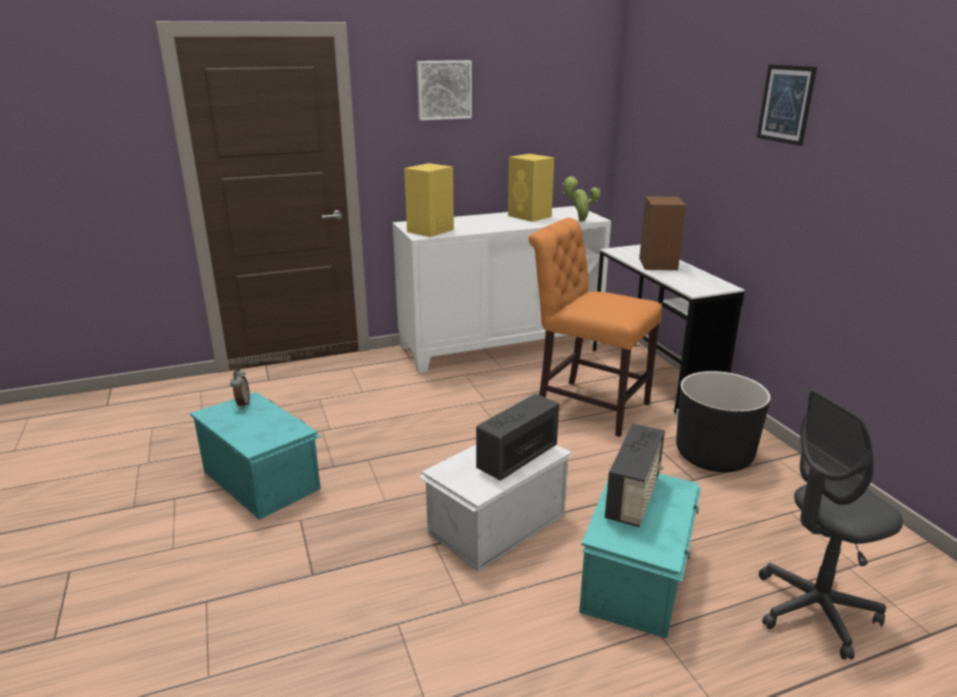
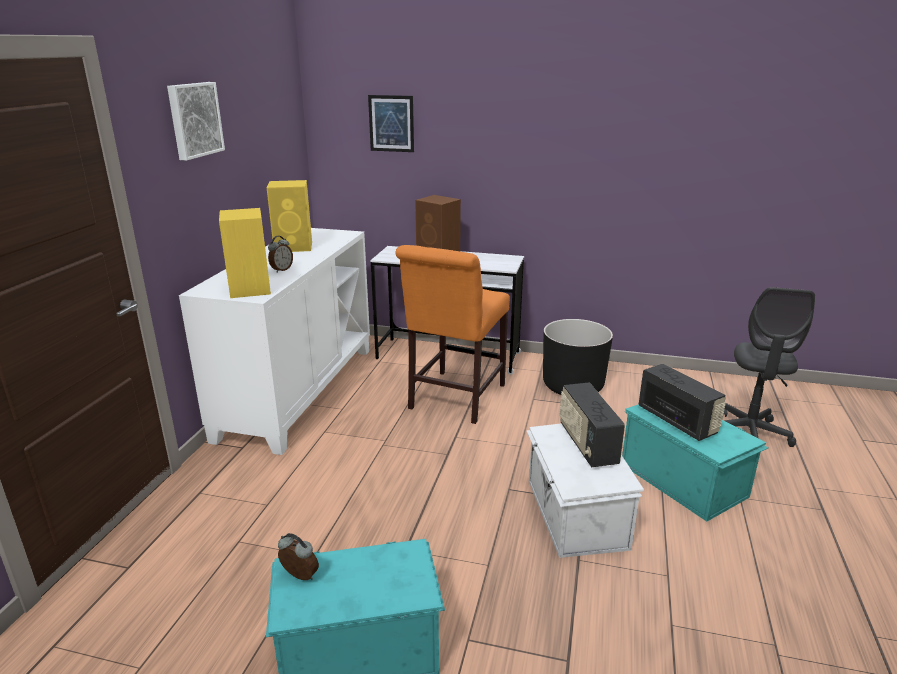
camera: 55 degrees left, 0 degrees up
orange chair [529,218,662,437] -> orange chair turned 45 degrees counterclockwise [395,245,510,424]
potted plant [562,176,600,222] -> none
picture [757,64,817,146] -> picture moved to [368,95,414,152]
none -> alarm clock [268,236,293,272]

